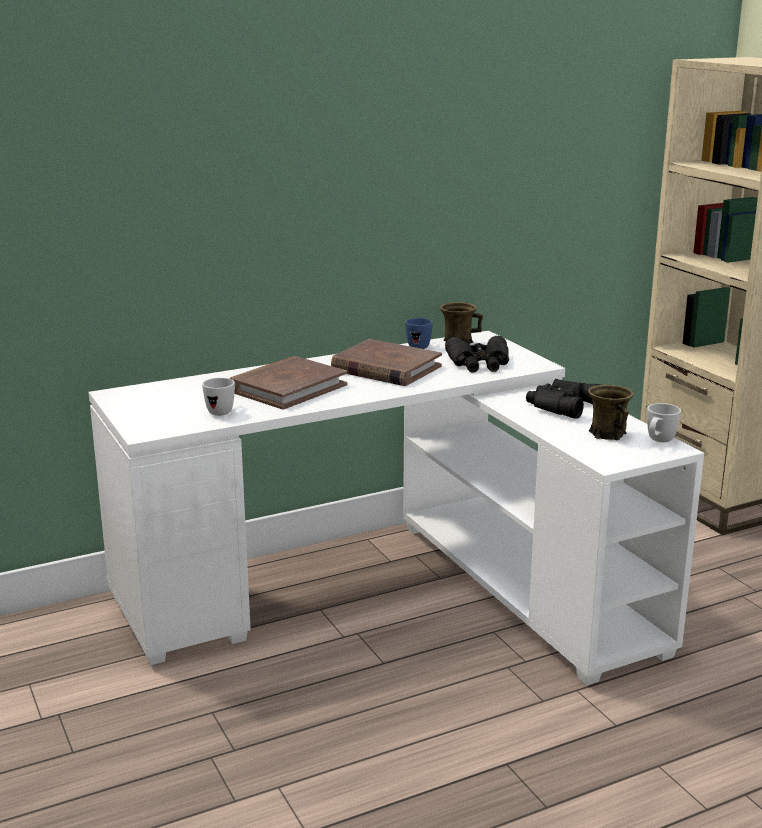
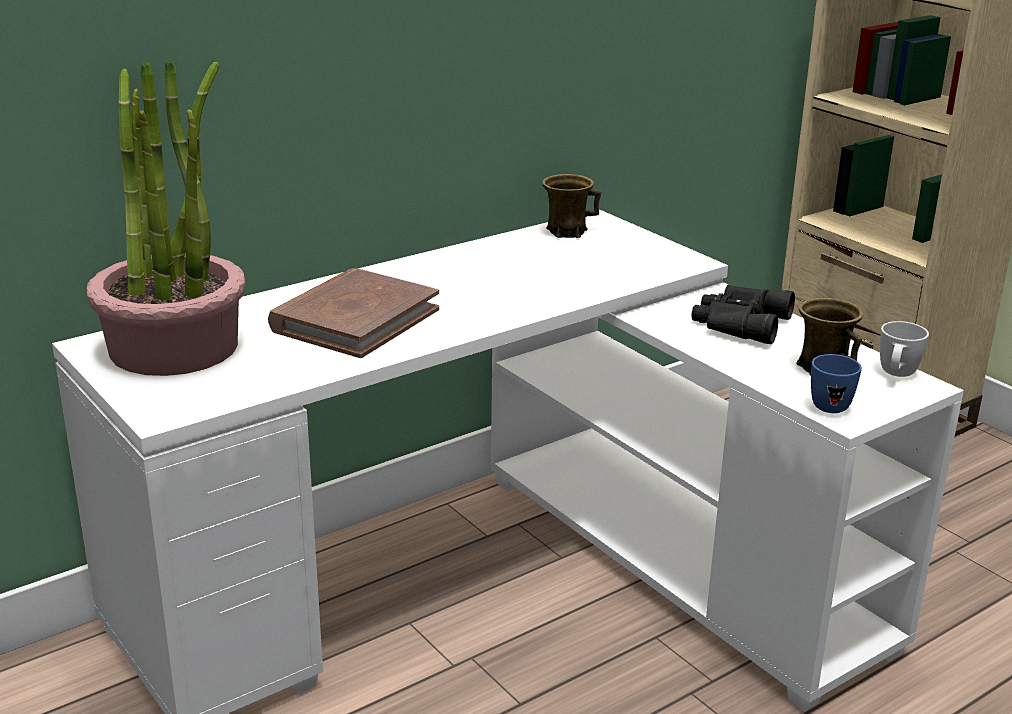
camera: 10 degrees left, 5 degrees up
white mug [202,378,235,416] -> none
brown book [331,339,442,386] -> none
blue mug [405,318,433,349] -> blue mug moved to [811,354,862,413]
black binoculars [445,336,509,373] -> none
none -> potted plant [87,59,246,376]

